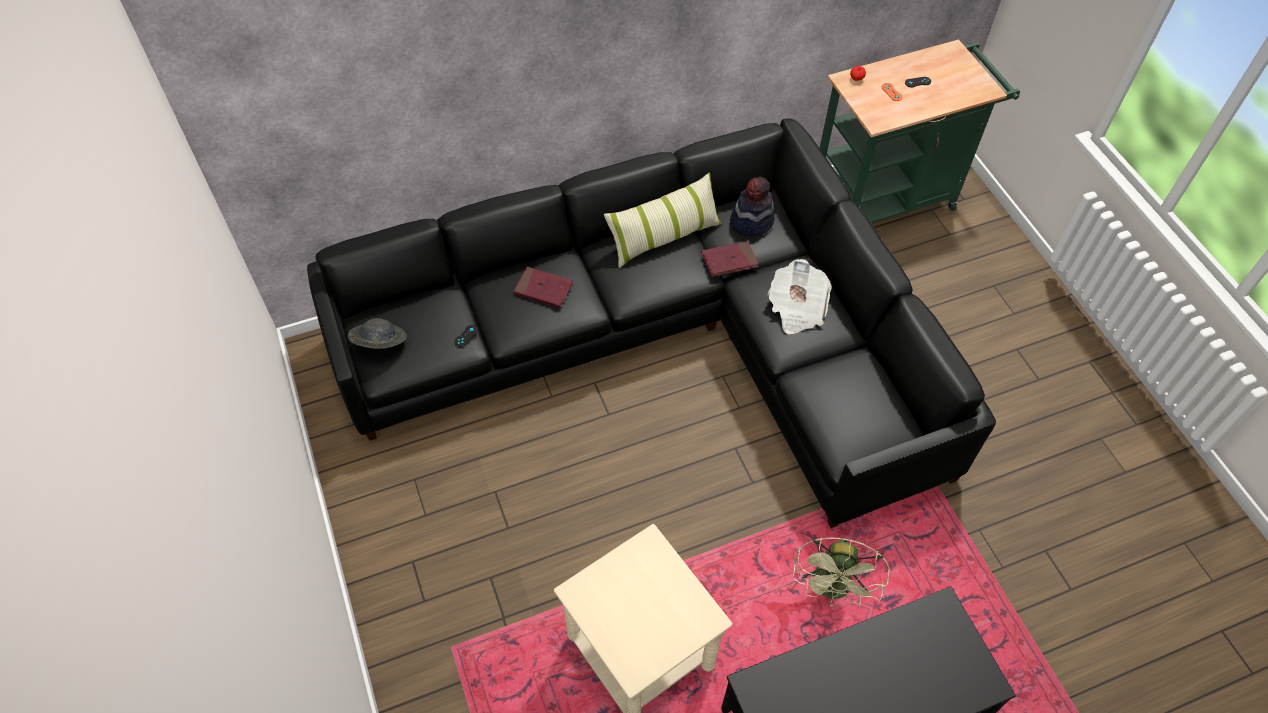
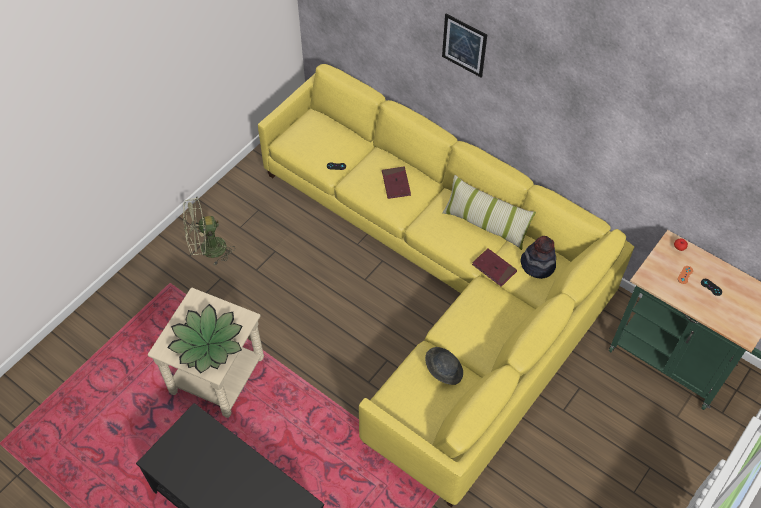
camera: 60 degrees right, 0 degrees up
black sofa [307,118,996,528] -> yellow sofa [258,64,634,508]
grey hat [348,318,407,349] -> grey hat moved to [425,347,463,385]
newspaper [768,259,832,334] -> none
green fan [793,537,890,608] -> green fan moved to [183,197,235,266]
none -> potted plant [167,304,243,373]
none -> picture [442,14,487,78]

